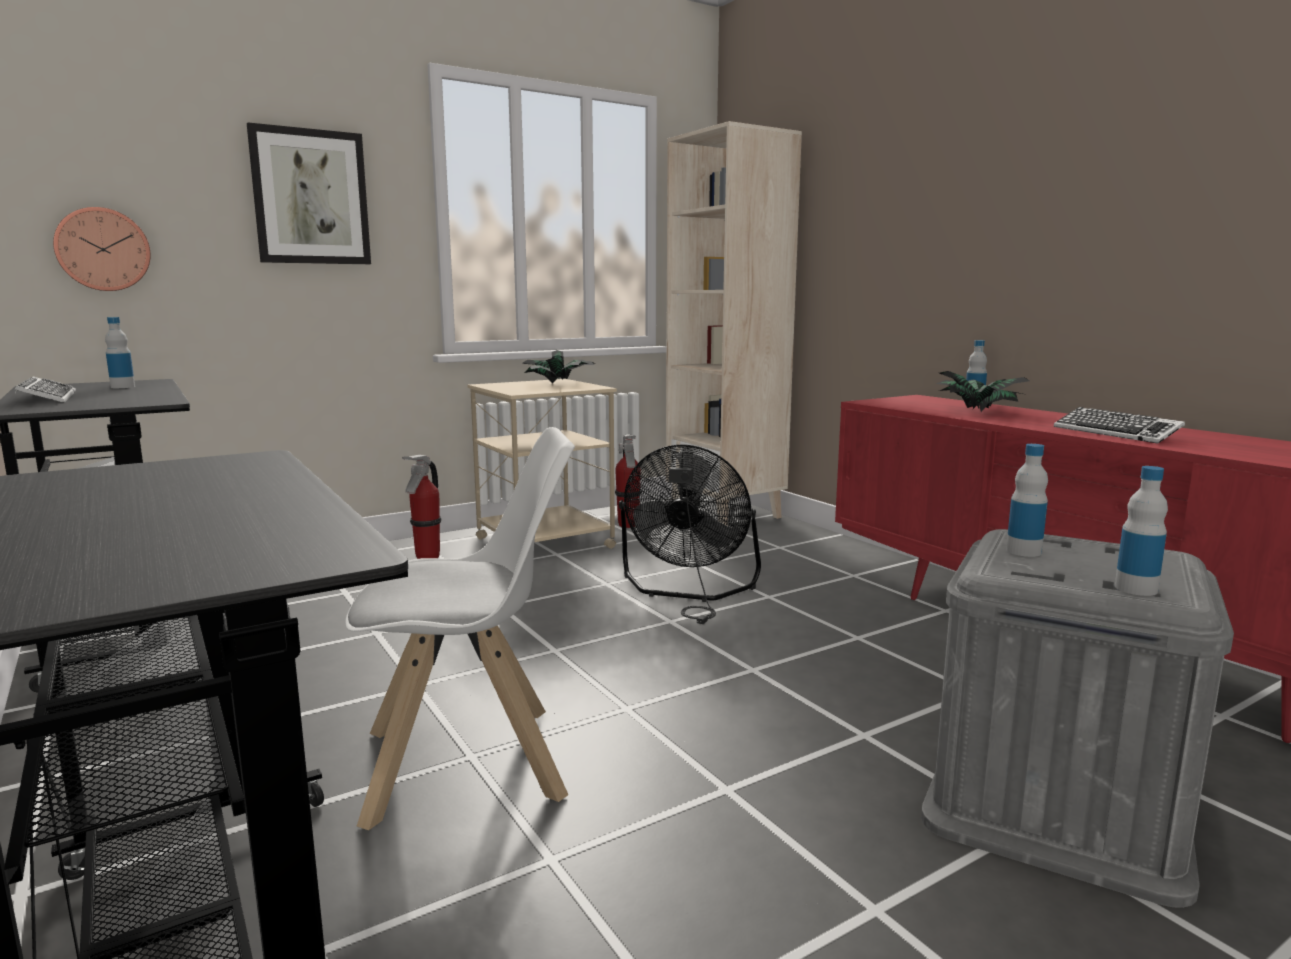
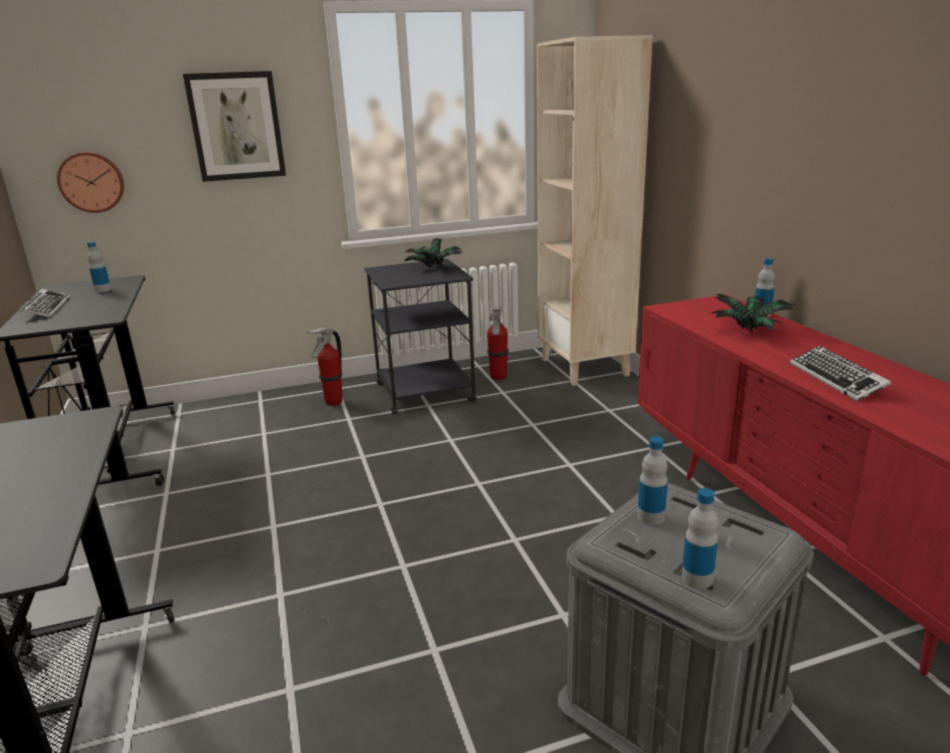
camera: 15 degrees right, 10 degrees up
chair [345,427,575,830] -> none
beige cart [468,379,617,549] -> black cart [364,259,477,414]
black fan [619,445,761,624] -> none

